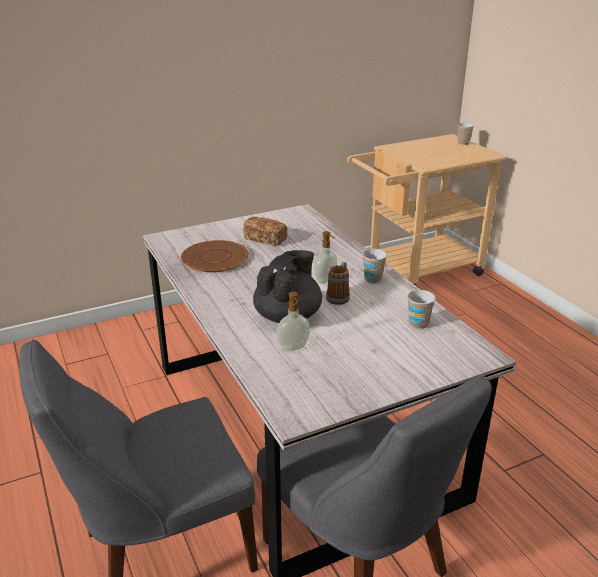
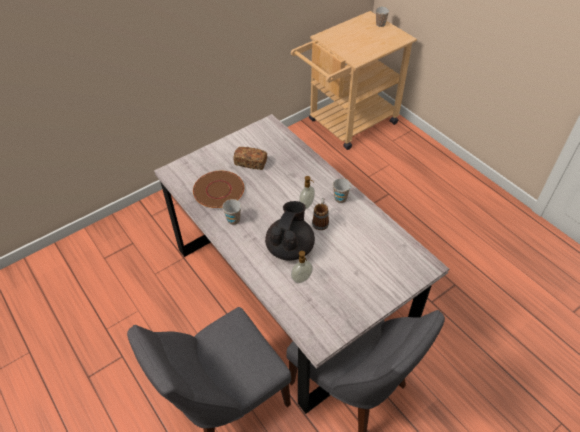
camera: 10 degrees left, 20 degrees up
cup [407,290,436,329] -> cup moved to [222,199,241,225]

